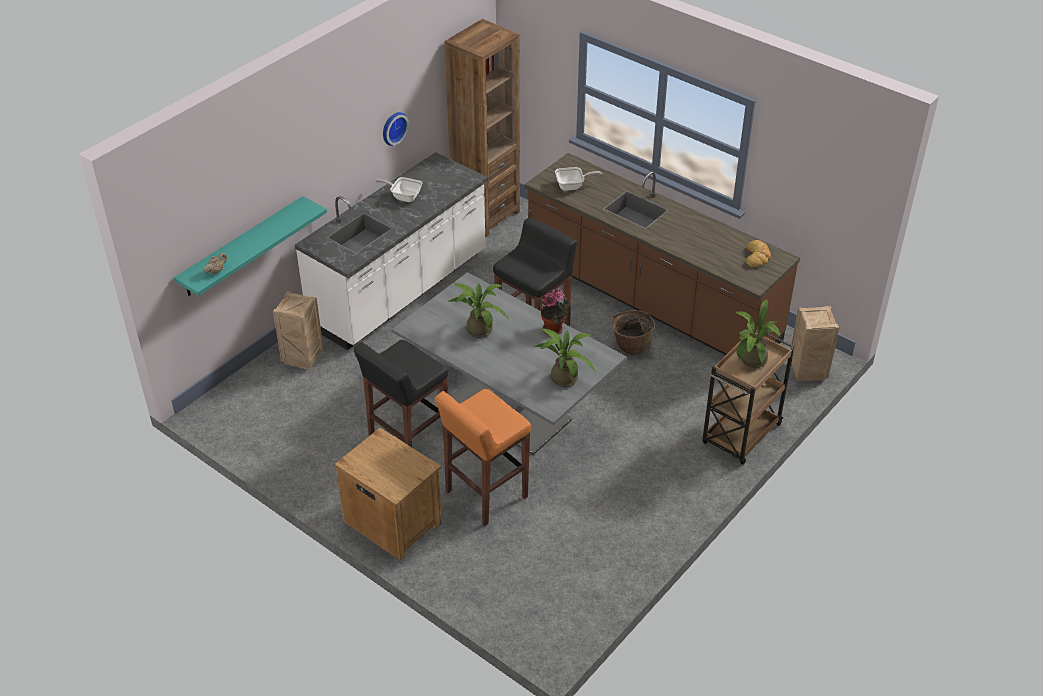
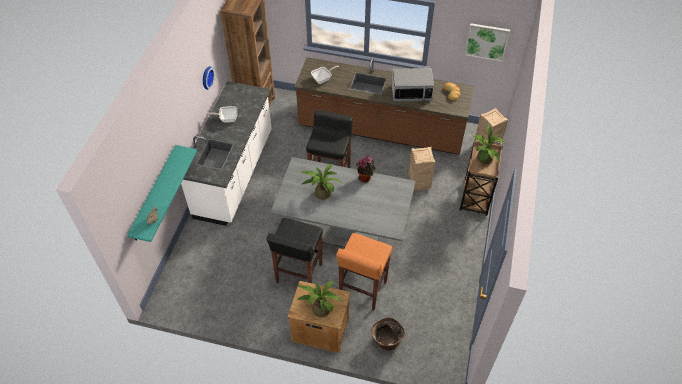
camera: 25 degrees left, 10 degrees up
crate [273,291,323,370] -> crate moved to [408,147,436,191]
potted plant [534,328,595,387] -> potted plant moved to [298,281,344,318]
basket [612,310,655,356] -> basket moved to [371,318,405,350]
none -> microwave [392,68,434,102]
none -> picture [464,23,510,62]

